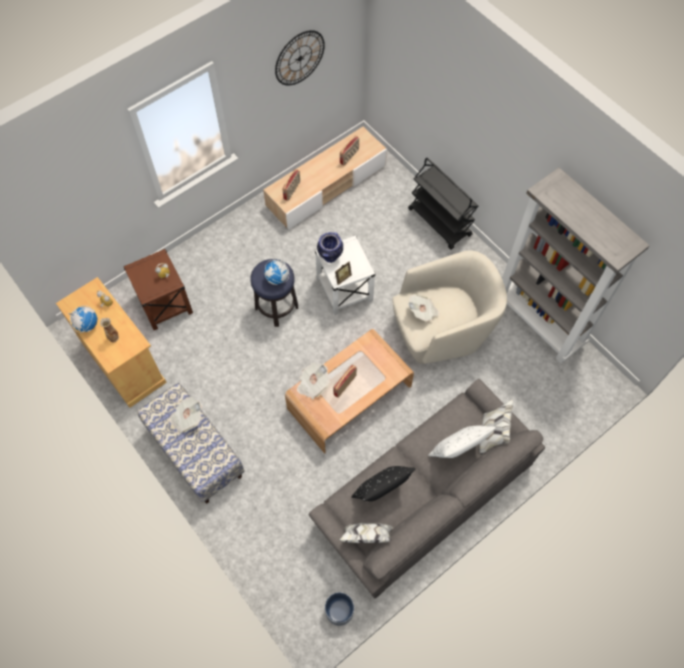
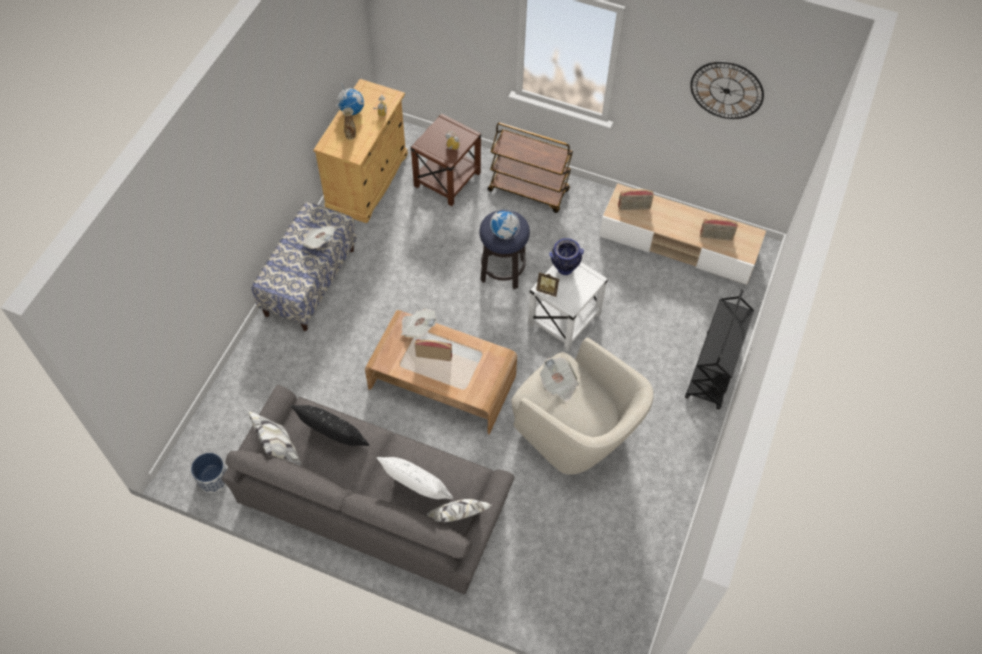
camera: 60 degrees right, 5 degrees down
grey bookcase [502,168,650,364] -> none
none -> brown cart [487,123,573,213]

